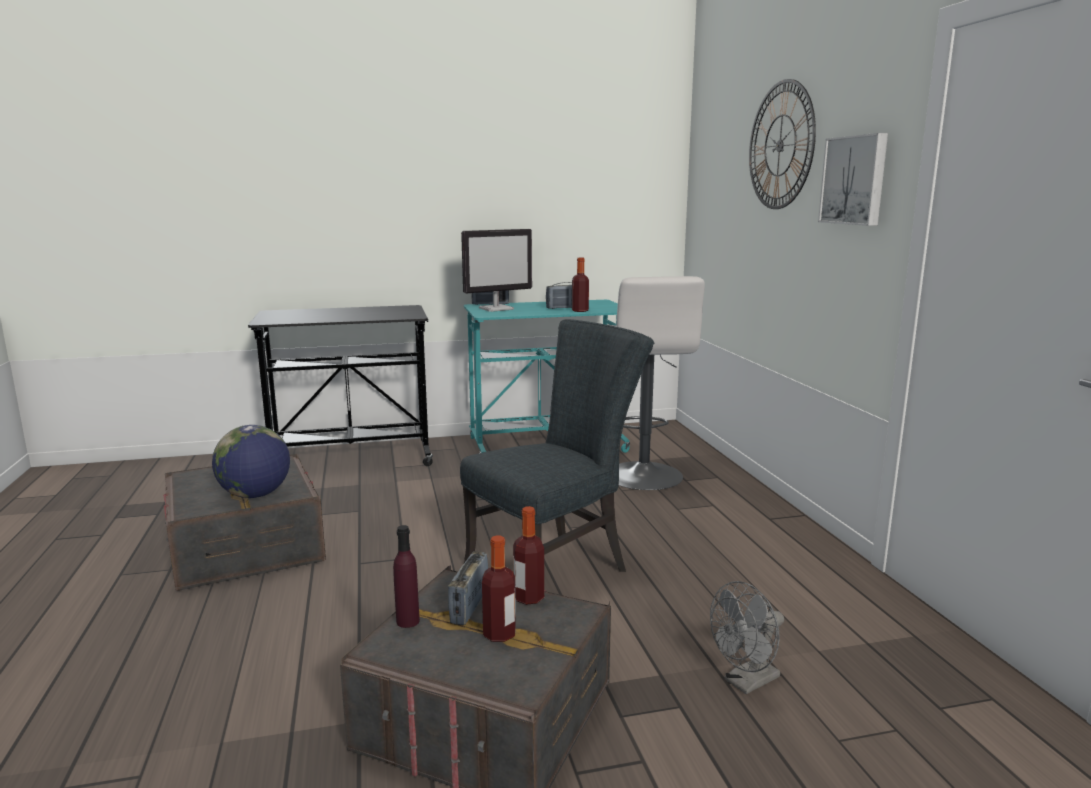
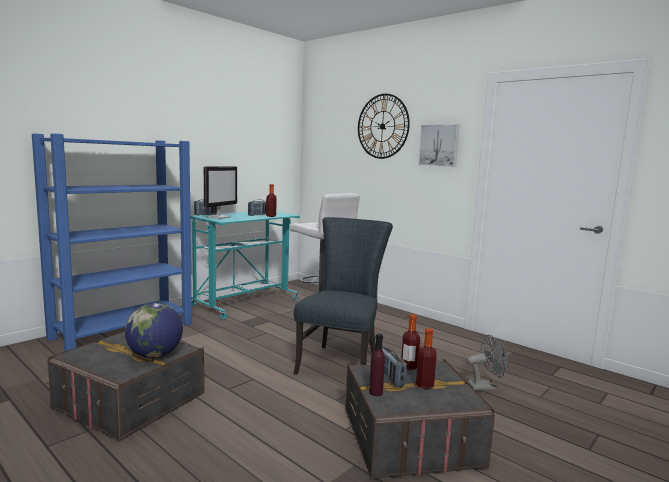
camera: 35 degrees left, 5 degrees down
black desk [248,305,433,466] -> blue bookcase [32,133,192,351]
grey fan [710,581,784,694] -> grey fan turned 120 degrees counterclockwise [467,335,508,391]

